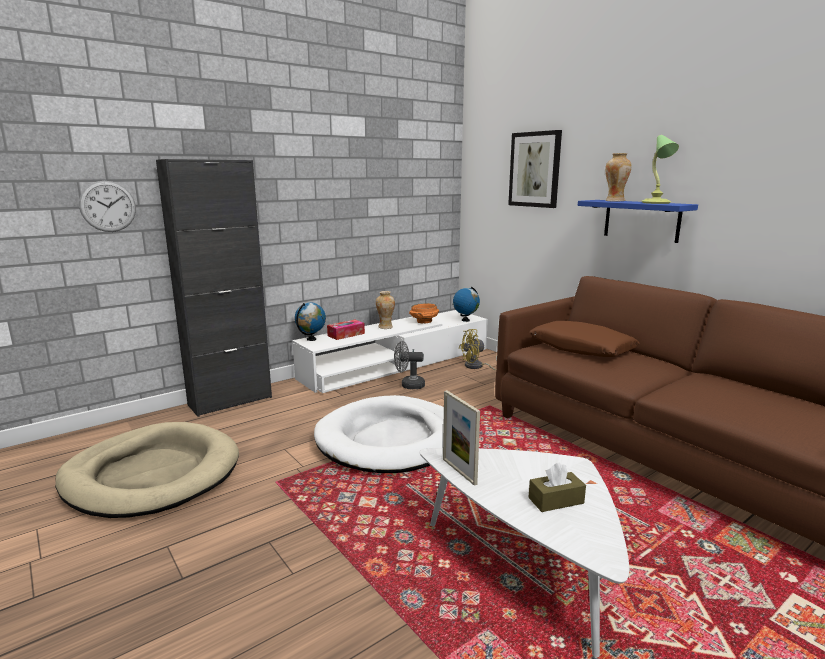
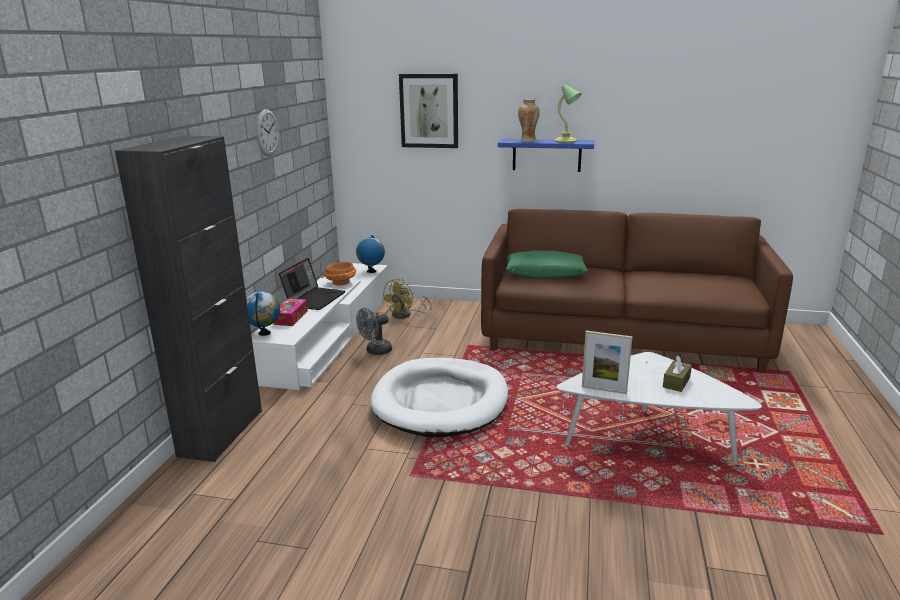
camera: 40 degrees left, 5 degrees up
beige dog bed [55,422,239,518] -> none
wall clock [79,181,136,232] -> wall clock moved to [256,109,279,156]
vase [376,291,395,329] -> laptop [279,258,346,310]
brown pillow [530,321,640,357] -> green pillow [506,251,588,278]

